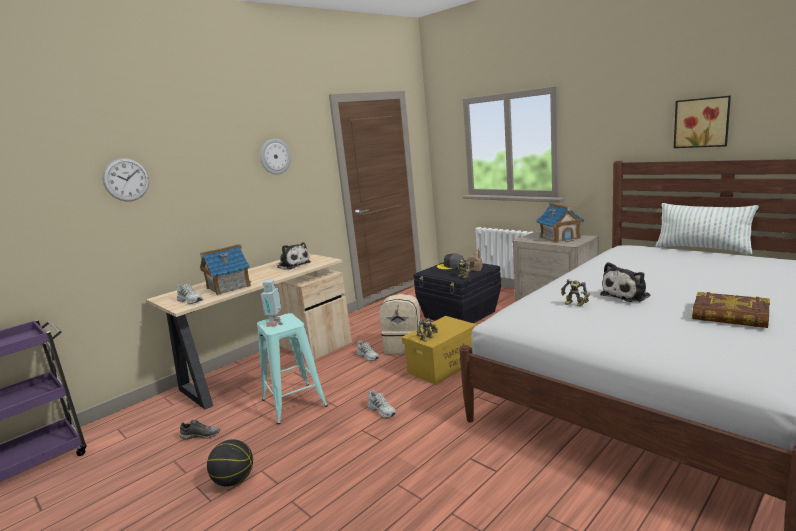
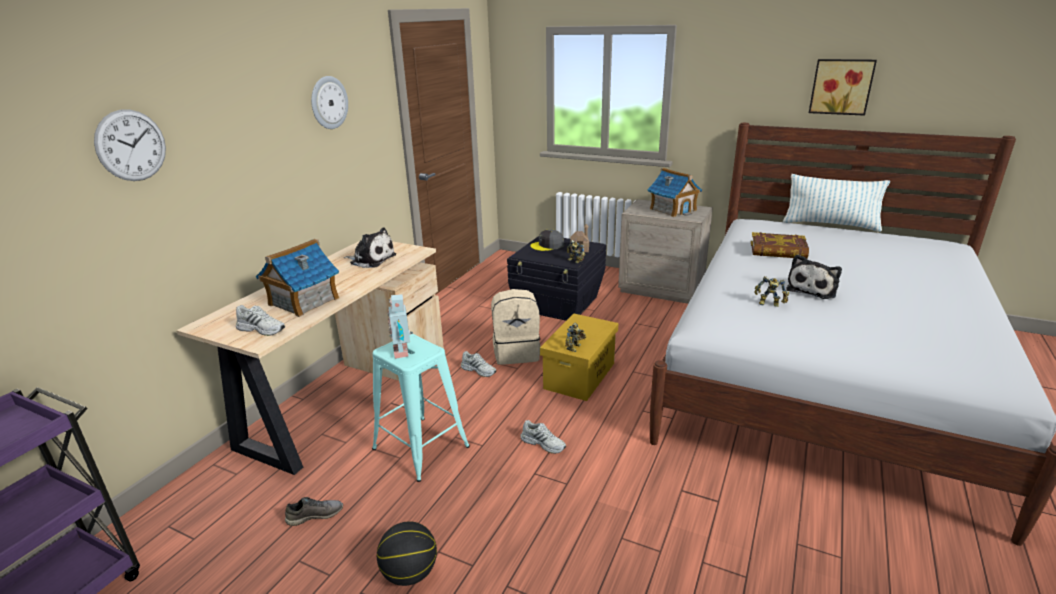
camera: 20 degrees left, 10 degrees up
book [692,292,770,328] -> book moved to [751,232,809,259]

